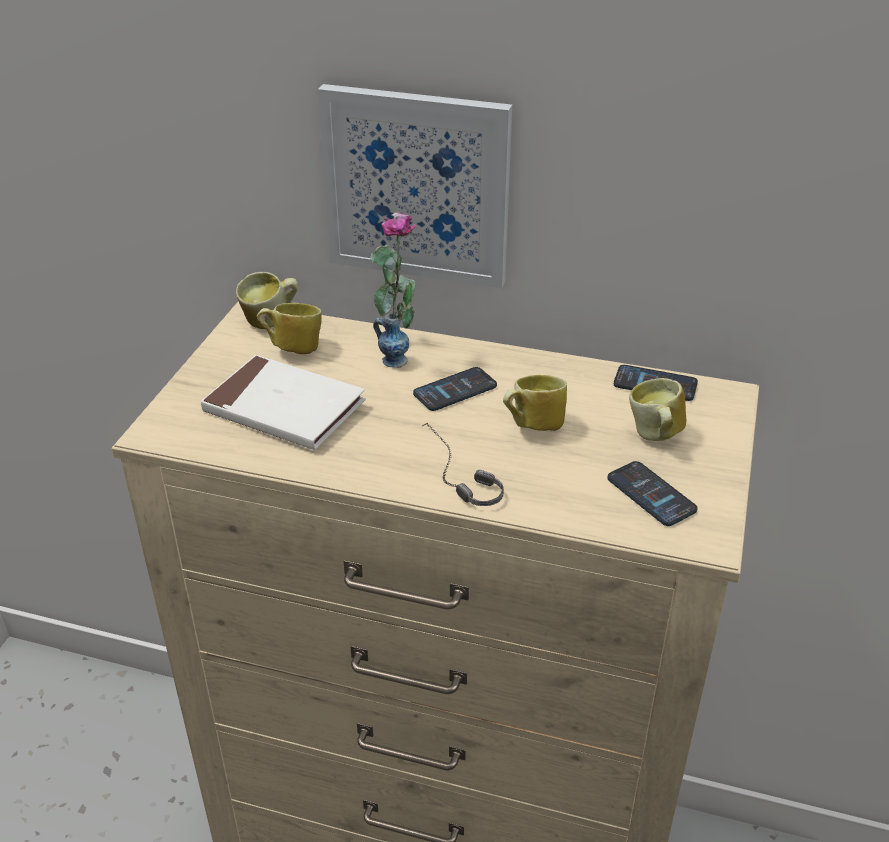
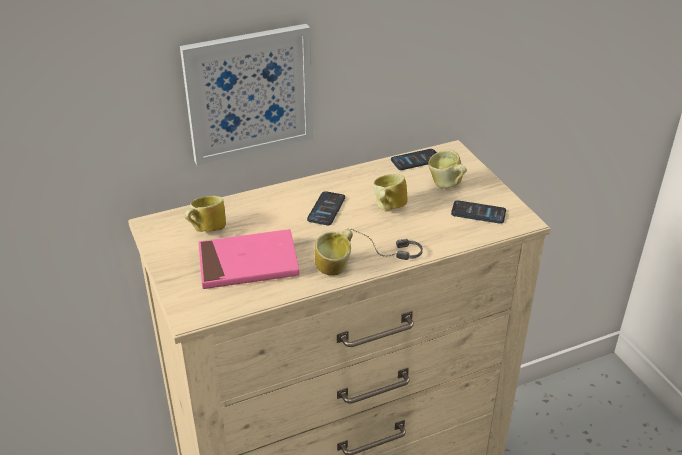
camera: 40 degrees left, 0 degrees up
white book [201,355,366,450] -> pink book [198,229,300,289]
mug [236,272,298,329] -> mug moved to [315,229,353,276]
vase [370,212,416,368] -> none

